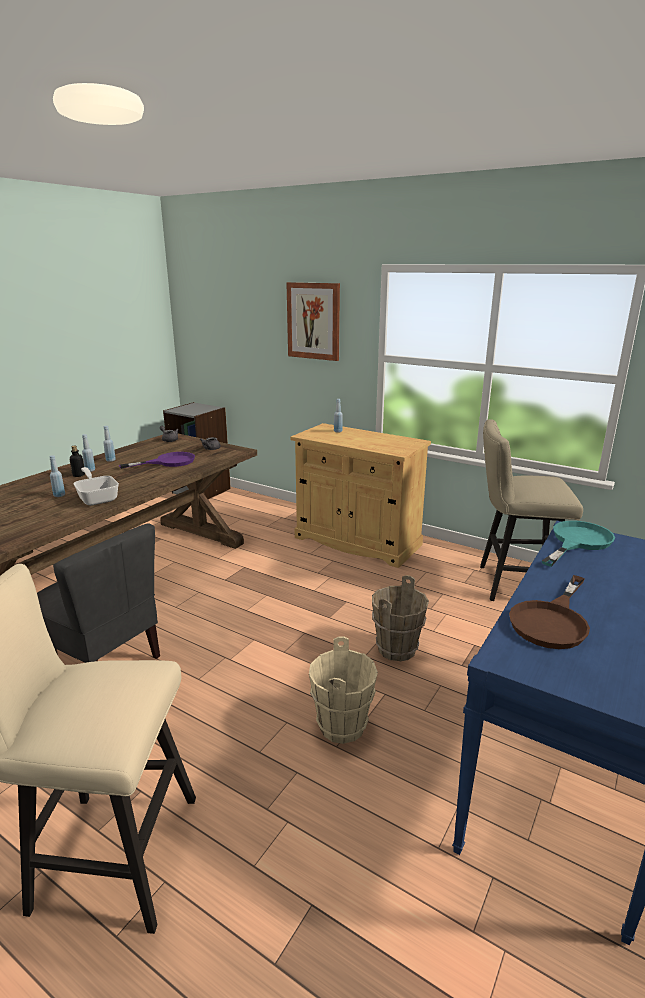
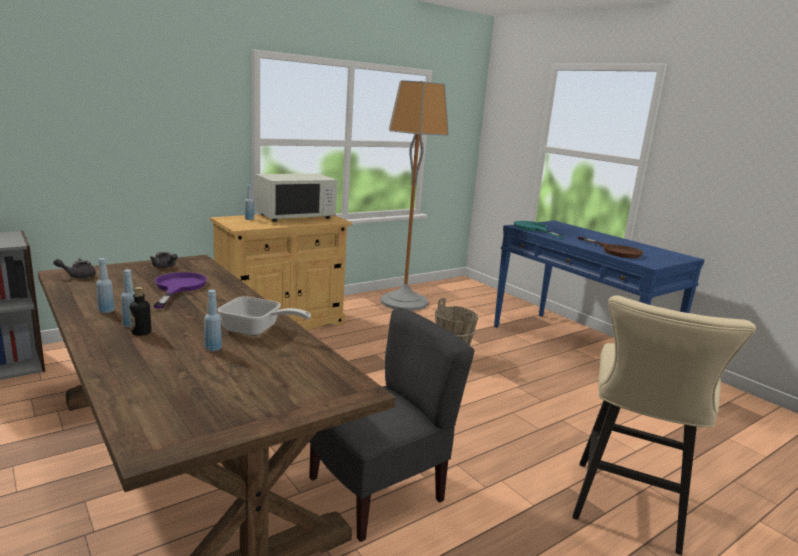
camera: 70 degrees left, 5 degrees down
frying pan [73,467,119,506] -> frying pan turned 150 degrees counterclockwise [218,296,311,336]
picture [286,282,340,361] -> none
beige bucket [309,637,378,744] -> none
beige stool [480,419,583,601] -> floor lamp [381,80,449,311]
none -> white microwave [255,174,337,222]

